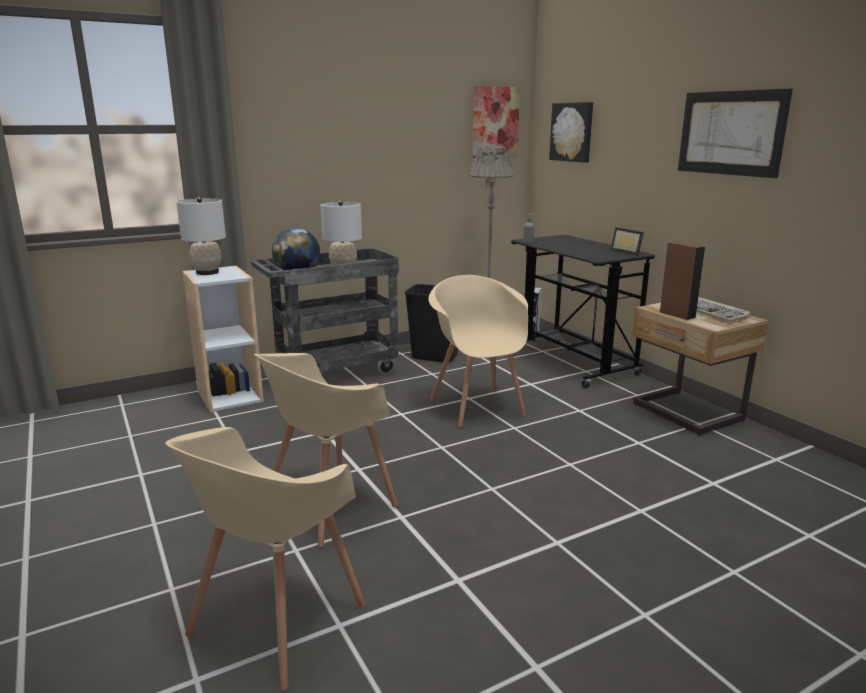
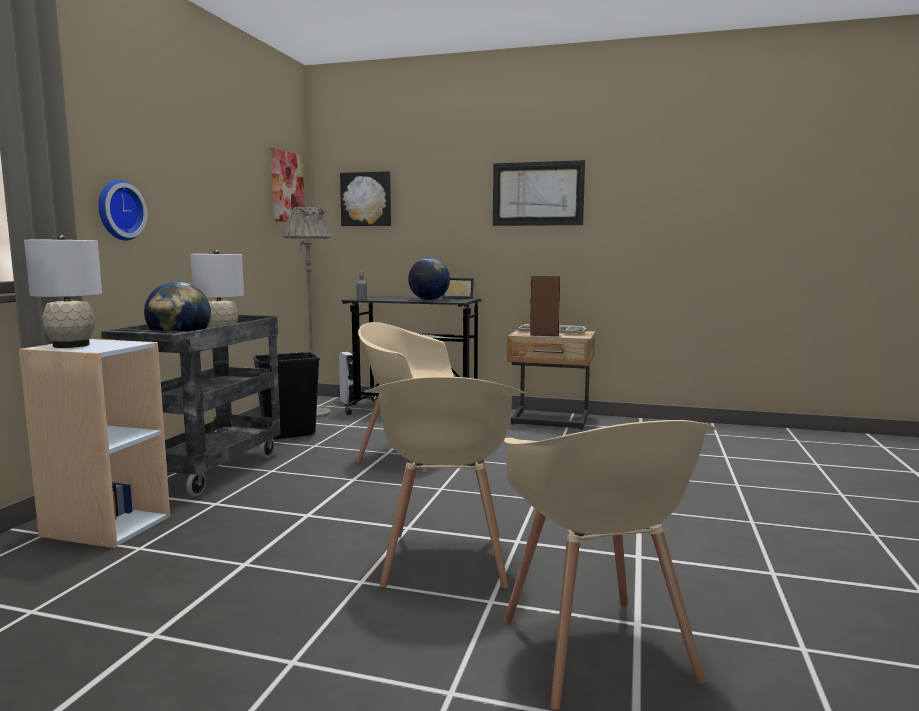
camera: 45 degrees left, 10 degrees down
none -> wall clock [99,180,147,240]
none -> globe [408,258,450,300]

